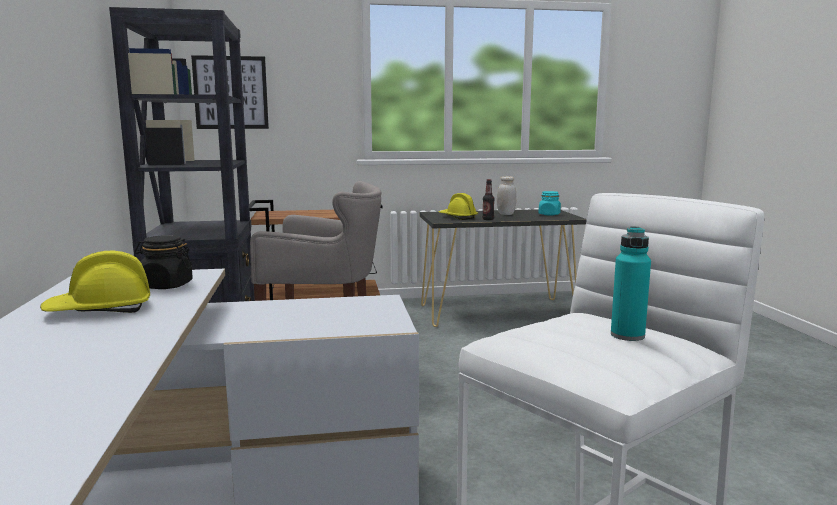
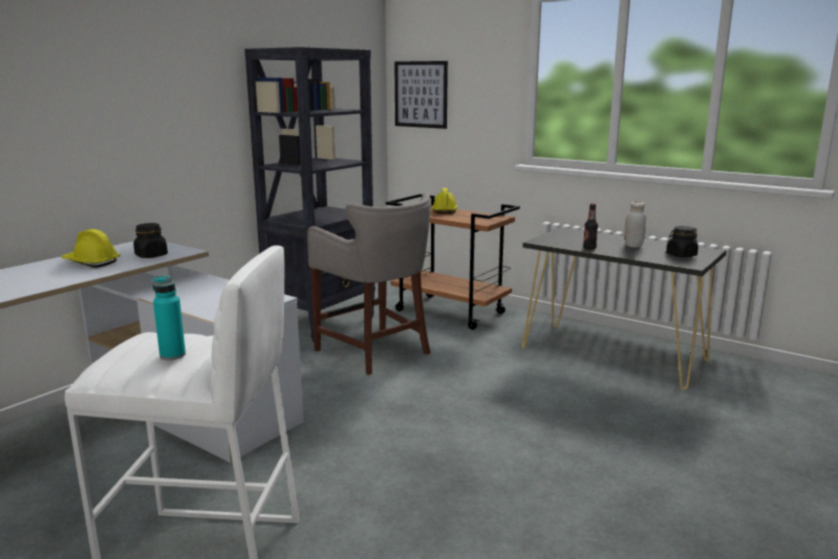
camera: 45 degrees right, 5 degrees up
yellow hard hat [439,193,478,220] -> yellow hard hat moved to [432,188,458,214]
turquoise jar [539,191,561,216] -> black jar [666,226,698,257]

